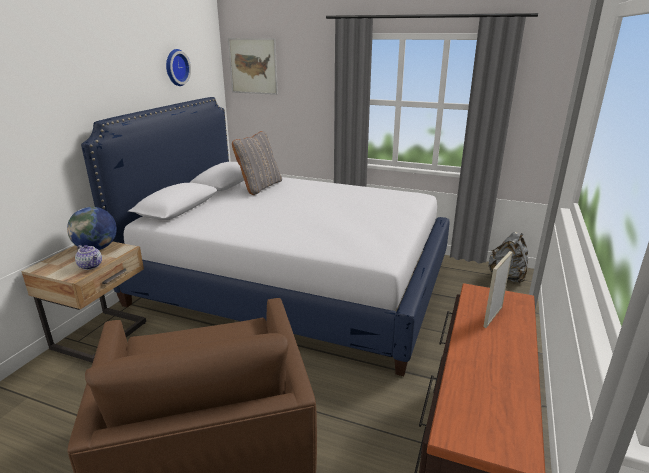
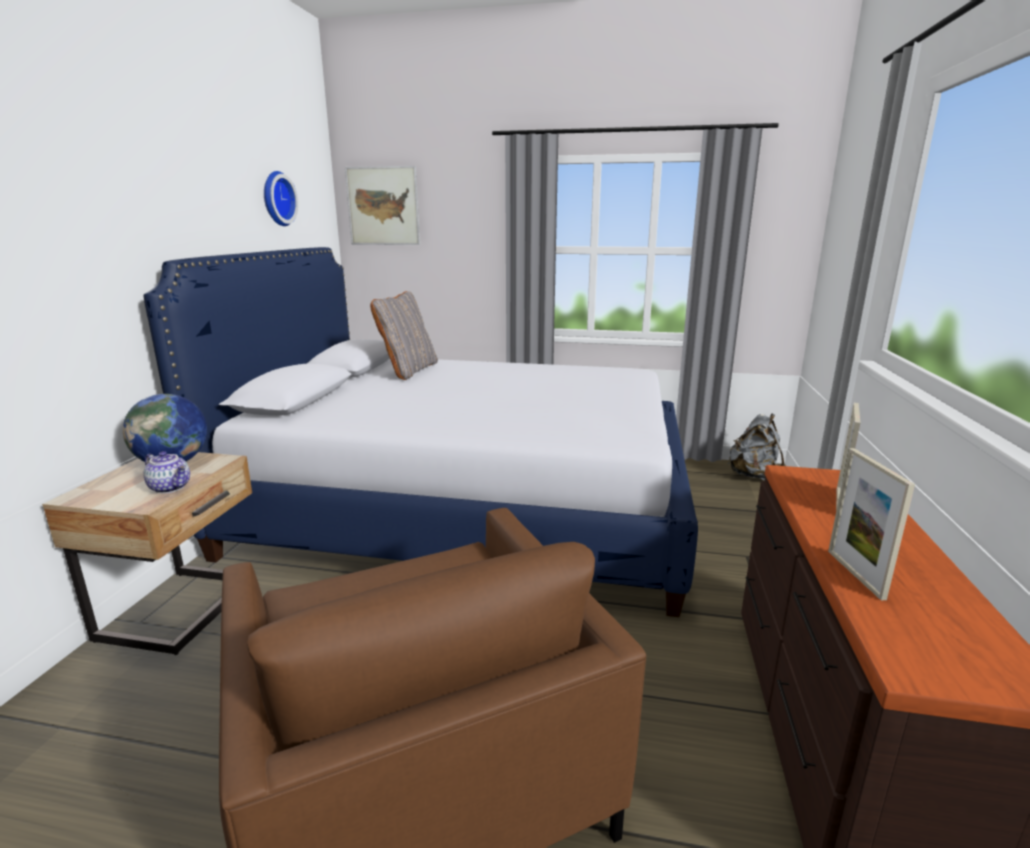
camera: 10 degrees left, 5 degrees down
none -> picture frame [828,448,915,600]

